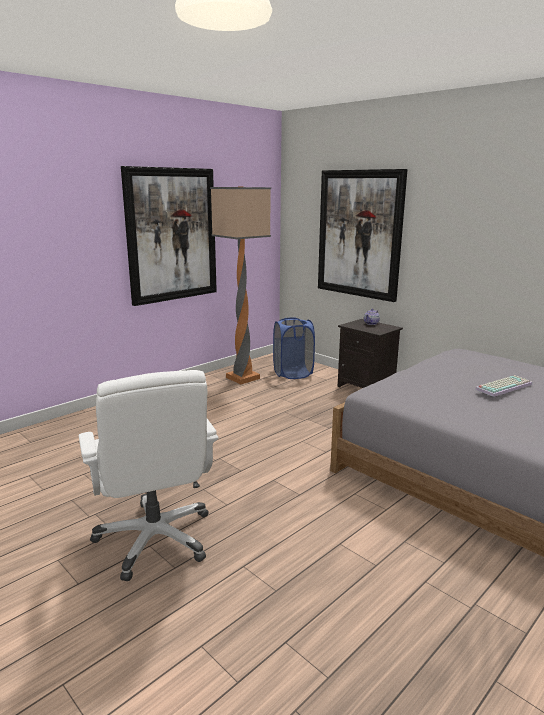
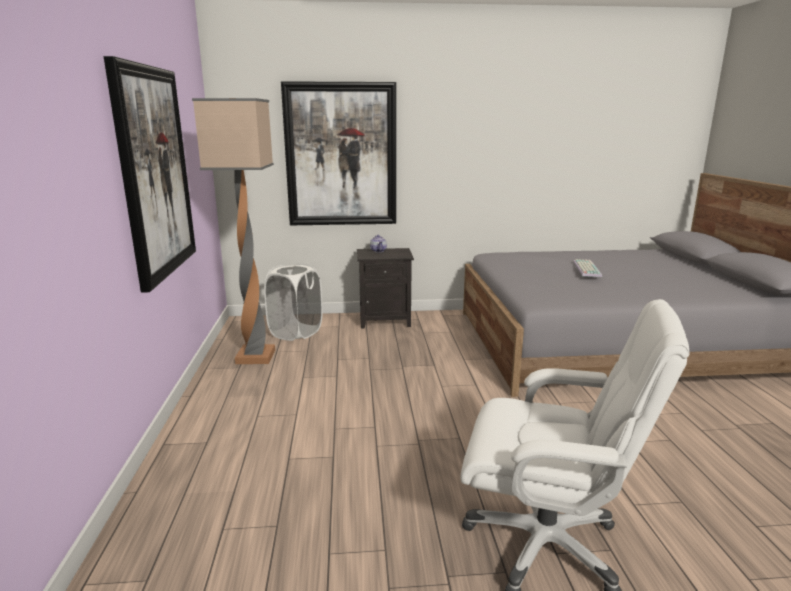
camera: 50 degrees left, 0 degrees up
blue laundry basket [273,317,315,379] -> white laundry basket [264,263,323,341]

